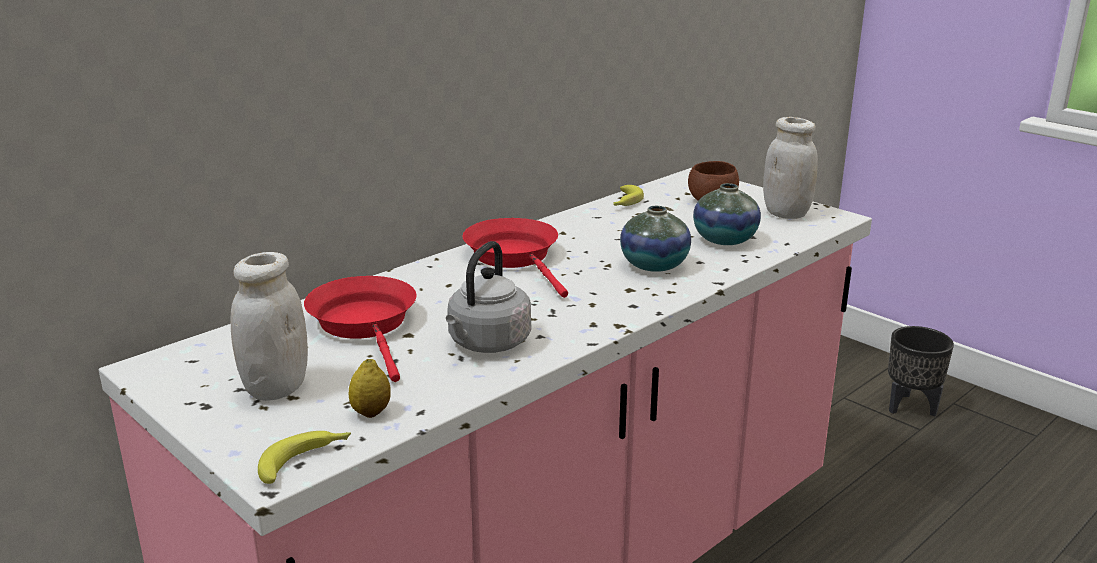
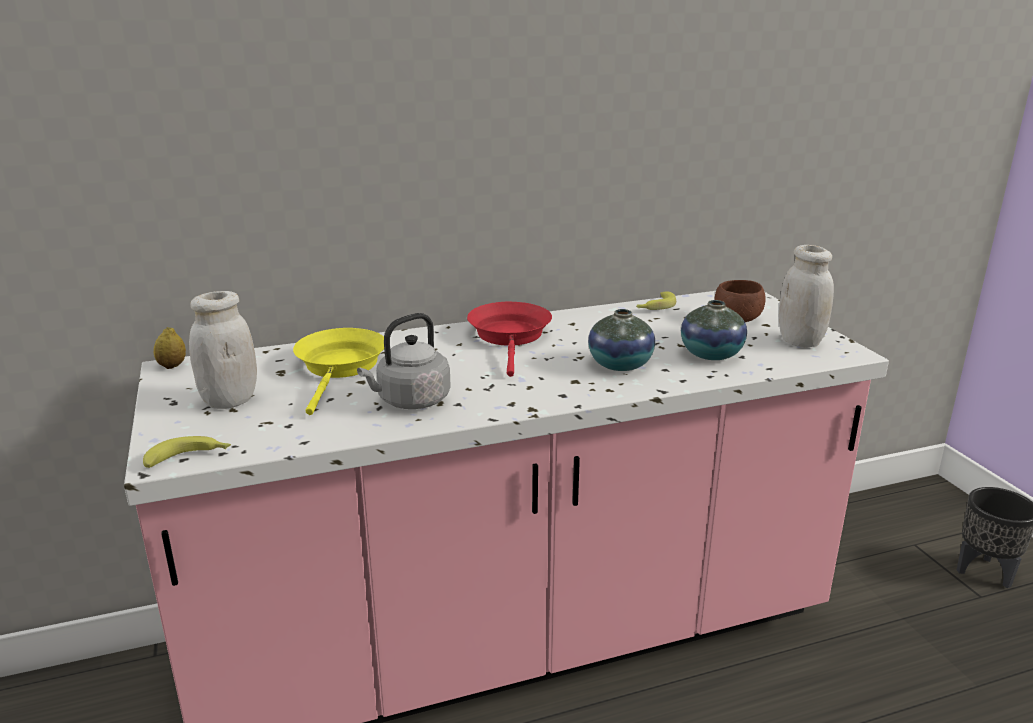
camera: 25 degrees right, 0 degrees up
red frying pan [304,276,417,382] -> yellow frying pan [293,328,384,415]
lemon [349,359,391,418] -> lemon moved to [154,327,186,369]

